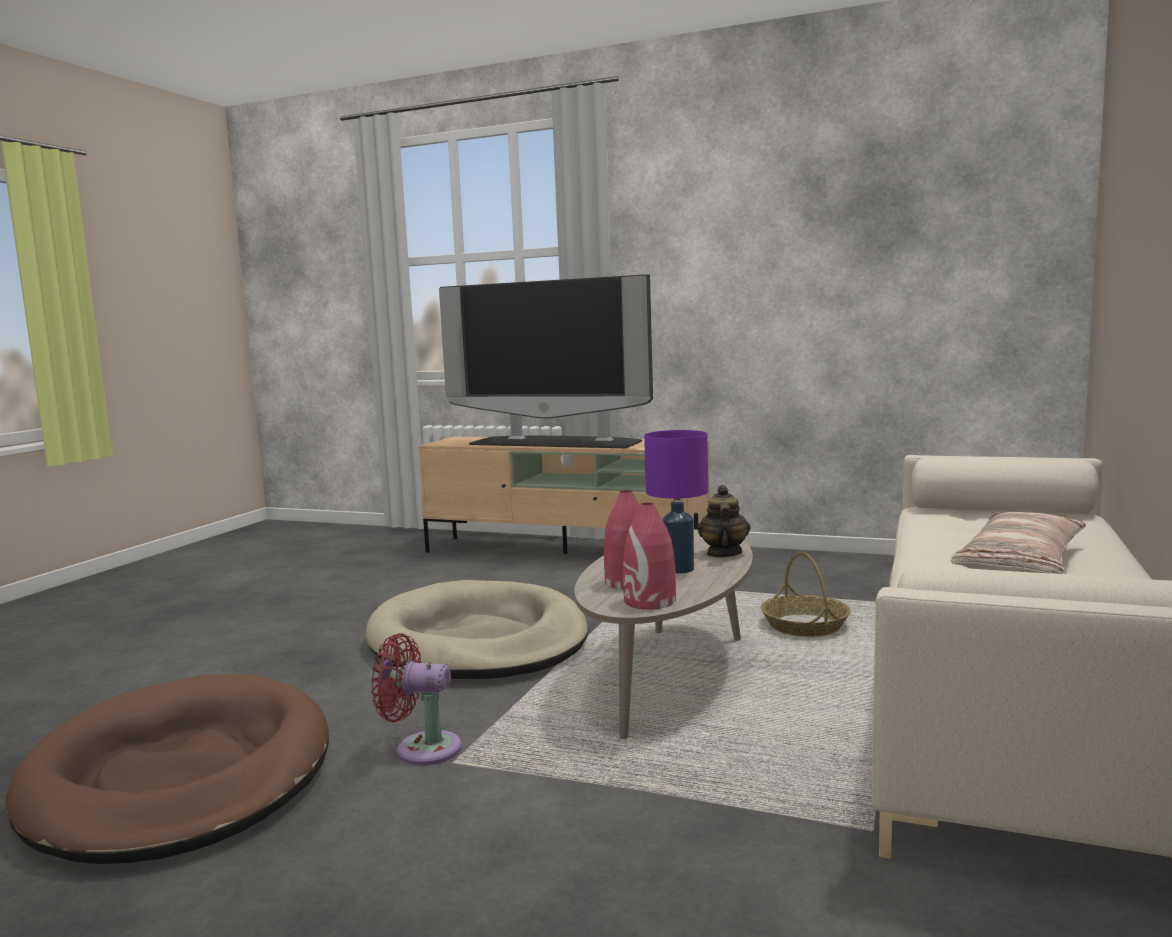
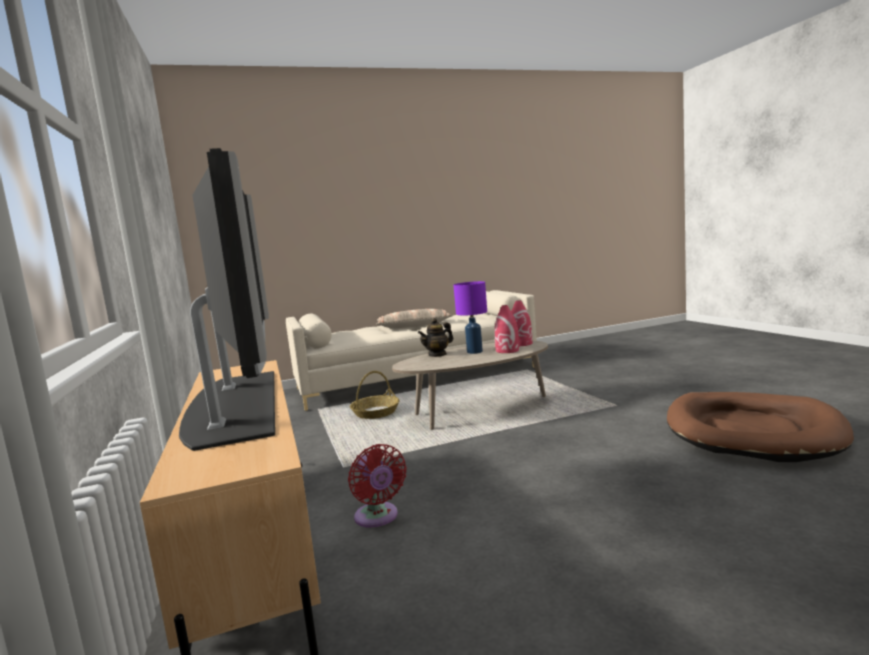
camera: 130 degrees left, 0 degrees up
beige dog bed [366,580,589,679] -> none
red fan [371,633,462,765] -> red fan moved to [348,444,406,528]

